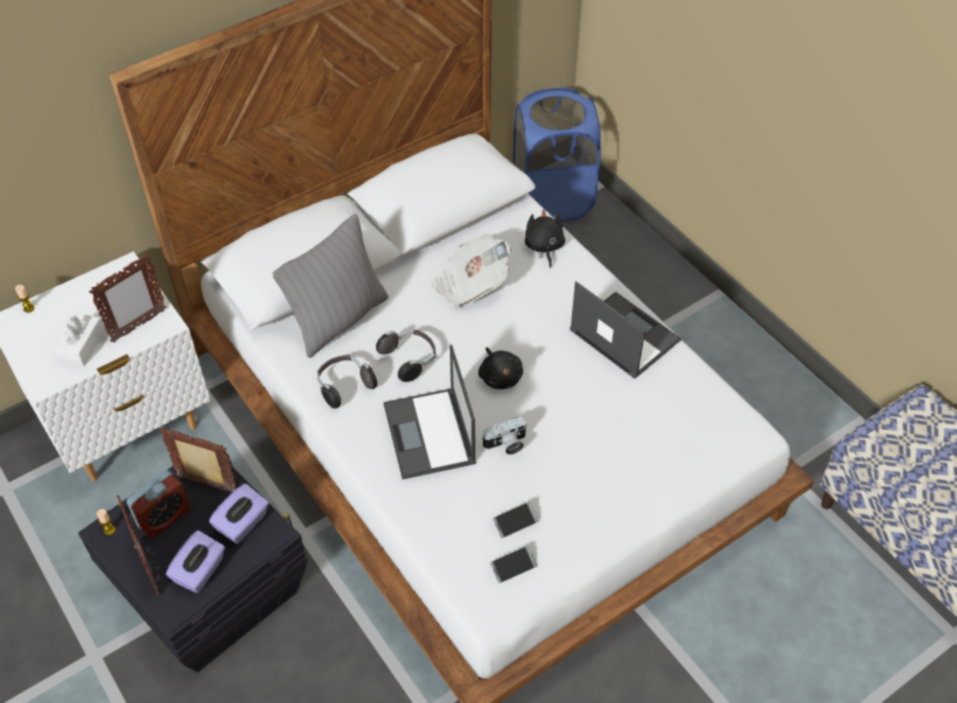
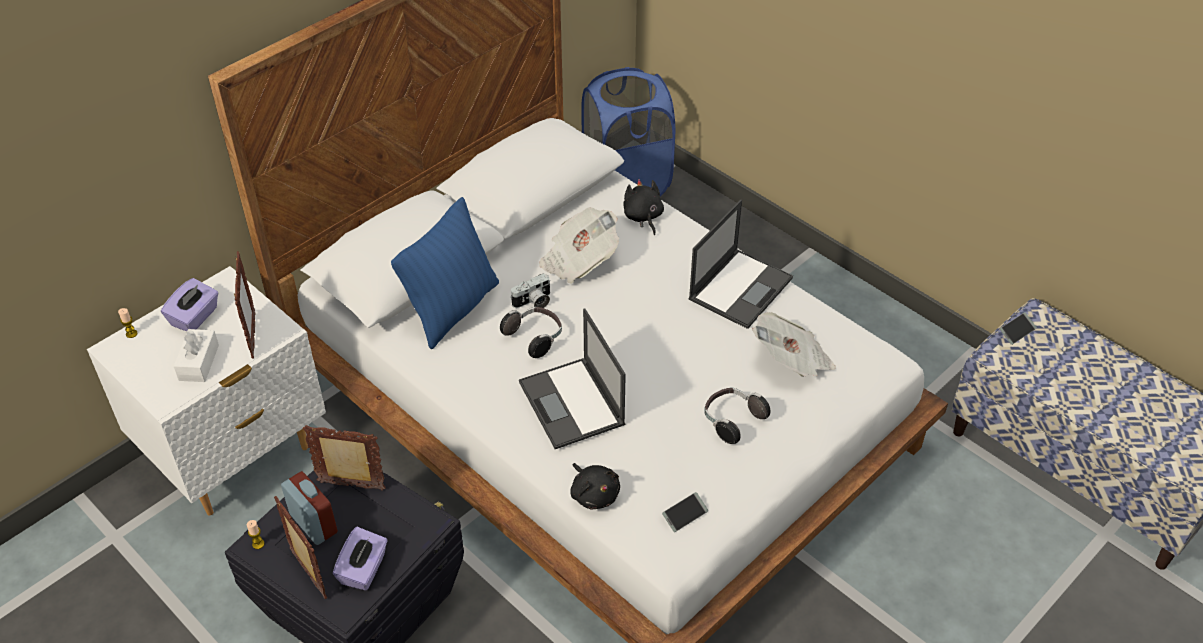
camera: 10 degrees left, 5 degrees down
picture frame [89,253,167,343] -> picture frame turned 45 degrees counterclockwise [234,251,256,359]
alarm clock [126,470,191,539] -> alarm clock turned 75 degrees counterclockwise [281,471,338,545]
purple tissue box [209,483,269,544] -> purple tissue box moved to [161,278,218,331]
grey pillow [272,214,388,358] -> blue pillow [391,197,499,349]
headphones [317,355,377,409] -> headphones moved to [704,388,770,444]
black plush toy [478,347,523,389] -> black plush toy moved to [570,463,620,510]
camera [482,416,527,455] -> camera moved to [510,273,550,308]
phone [493,502,539,538] -> phone moved to [1000,312,1037,345]
laptop [570,281,681,379] -> laptop turned 90 degrees clockwise [688,200,793,329]
none -> newspaper [752,312,836,377]

